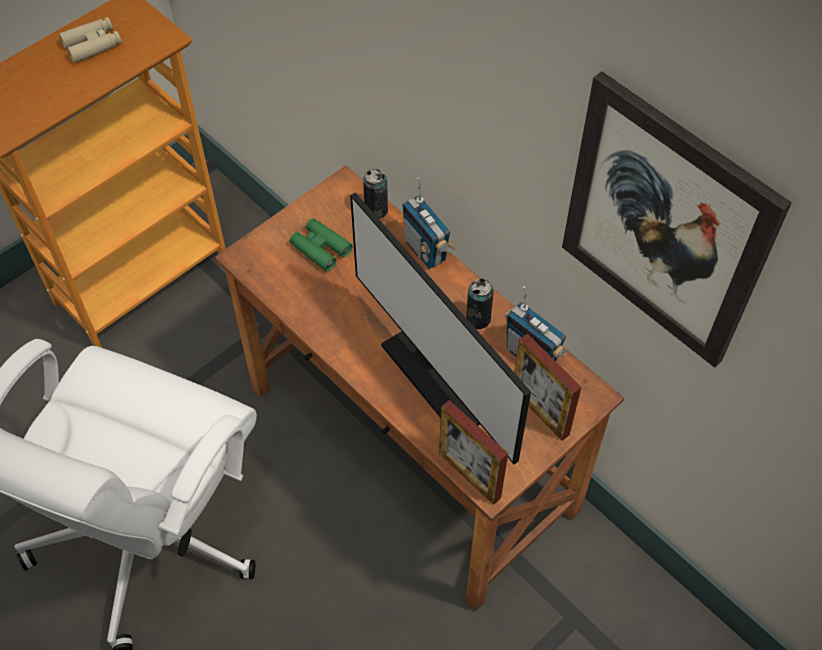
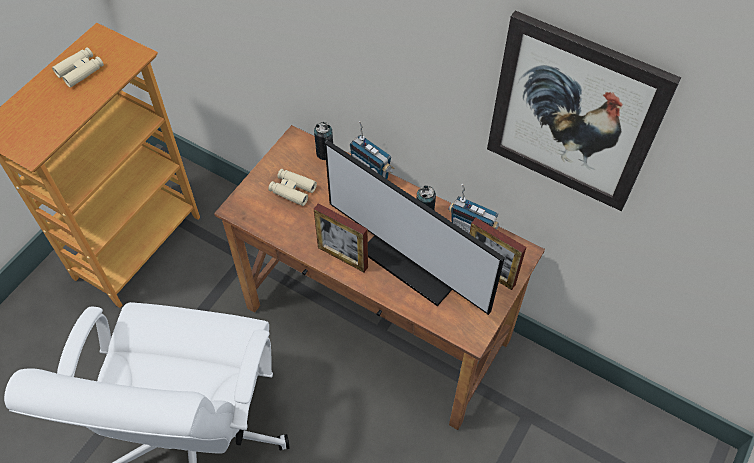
camera: 15 degrees left, 0 degrees up
green binoculars [290,218,353,272] -> beige binoculars [268,169,317,206]
picture frame [439,400,508,505] -> picture frame moved to [314,203,368,272]

